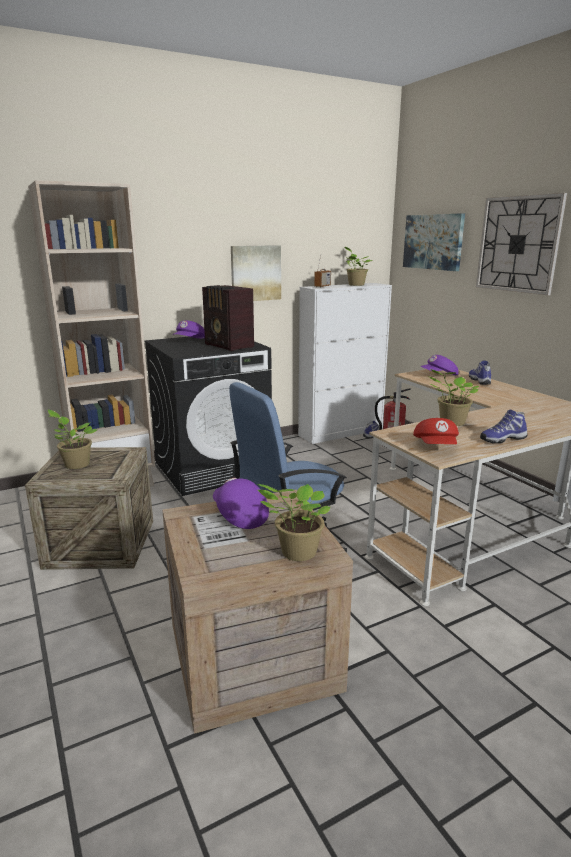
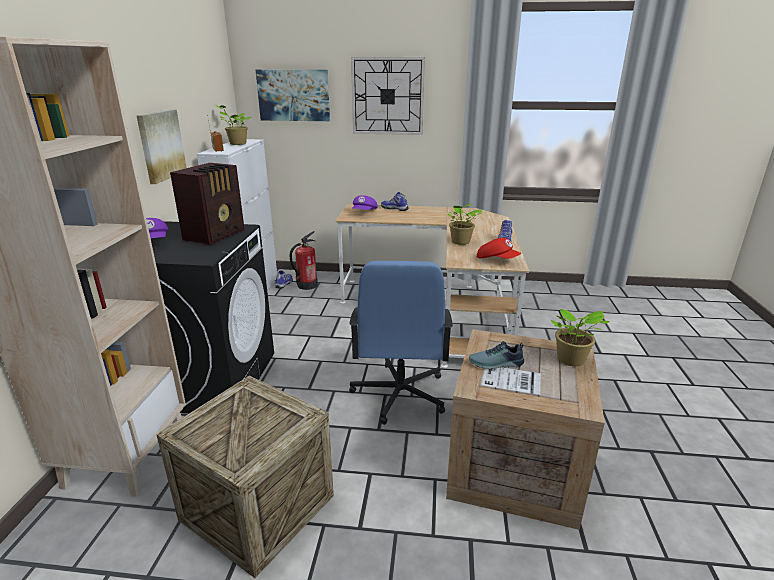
camera: 55 degrees left, 5 degrees up
potted plant [48,410,97,469] -> none
radio [202,285,254,351] -> radio turned 60 degrees counterclockwise [170,163,244,246]
purple cap [213,478,269,529] -> shoe [469,341,524,369]

